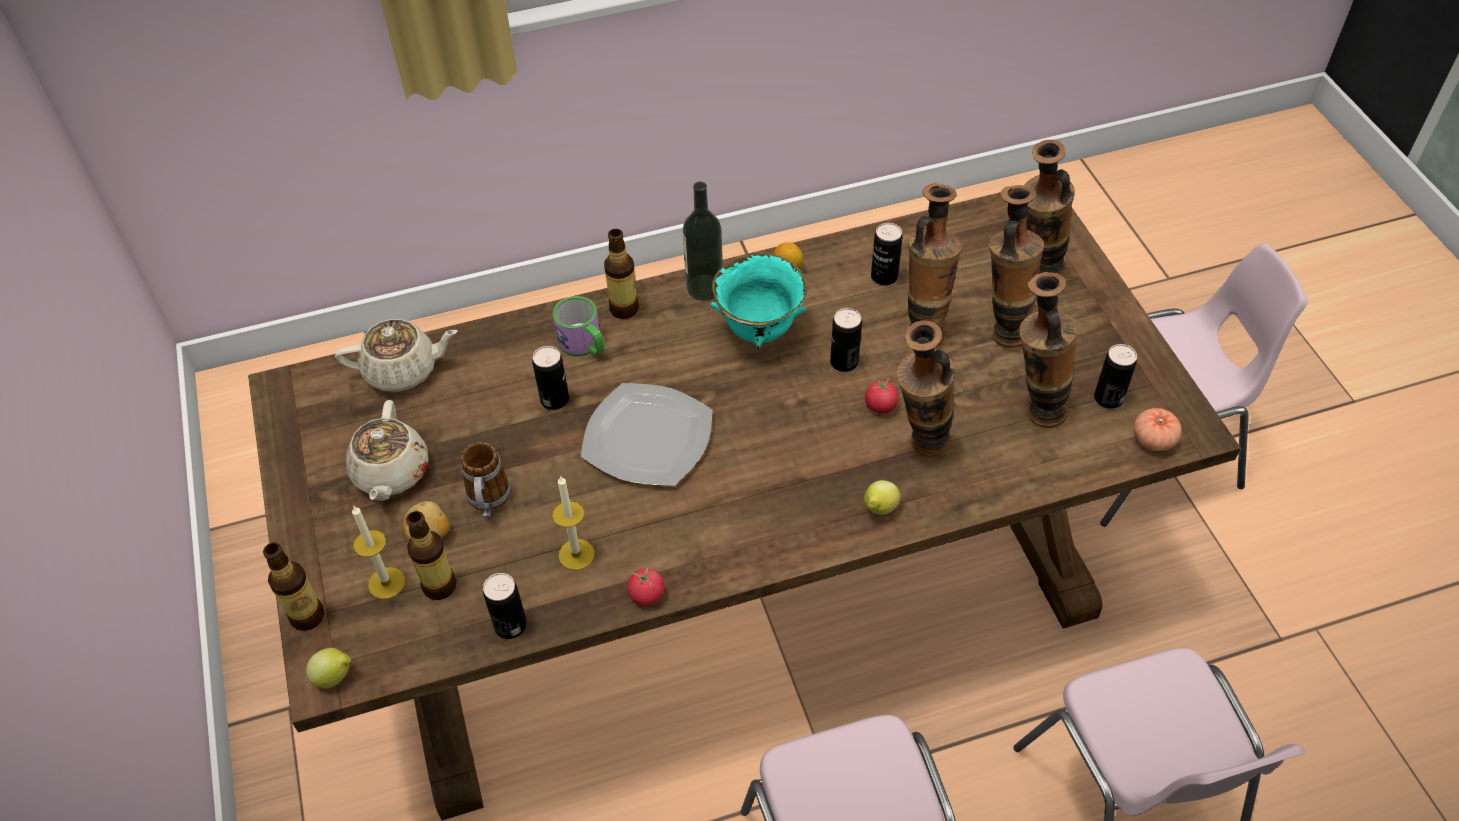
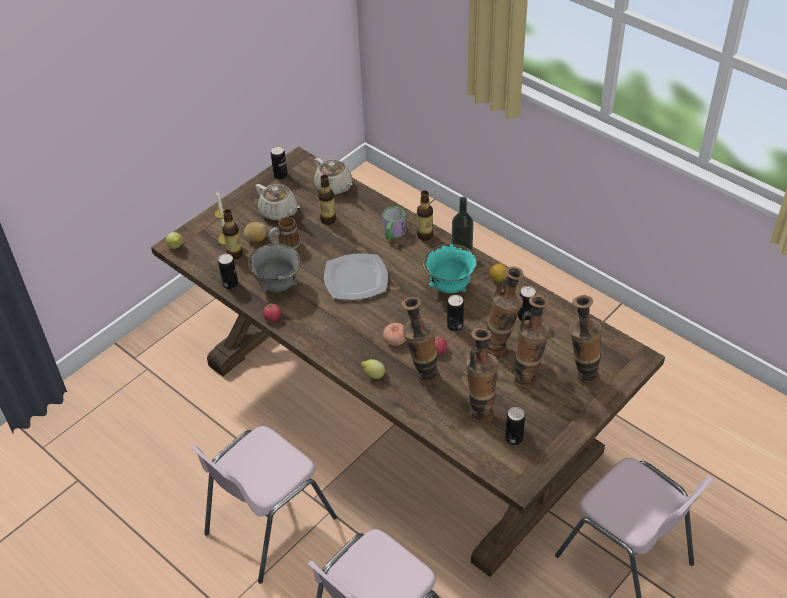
camera: 60 degrees right, 5 degrees down
bottle [263,543,324,631] -> bottle moved to [318,175,336,225]
beige teapot [346,400,429,501] -> beige teapot turned 105 degrees counterclockwise [256,184,300,220]
can [532,346,569,410] -> can moved to [271,146,288,180]
candle [552,475,595,570] -> grey bowl [248,243,301,292]
tomato [1134,408,1182,451] -> tomato moved to [383,323,406,346]

